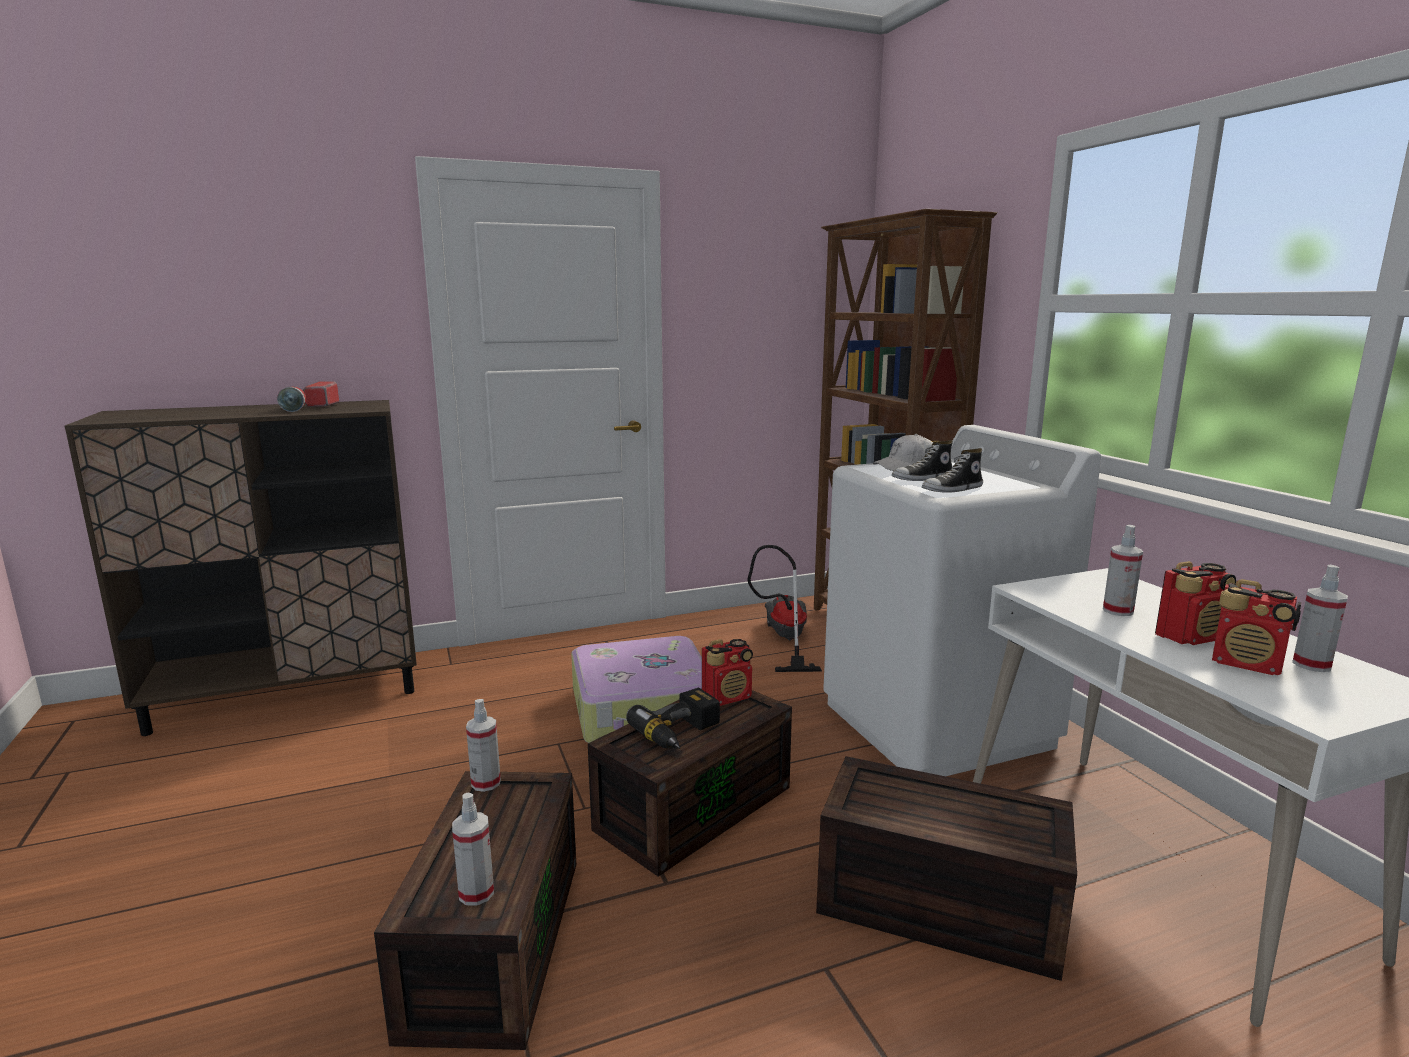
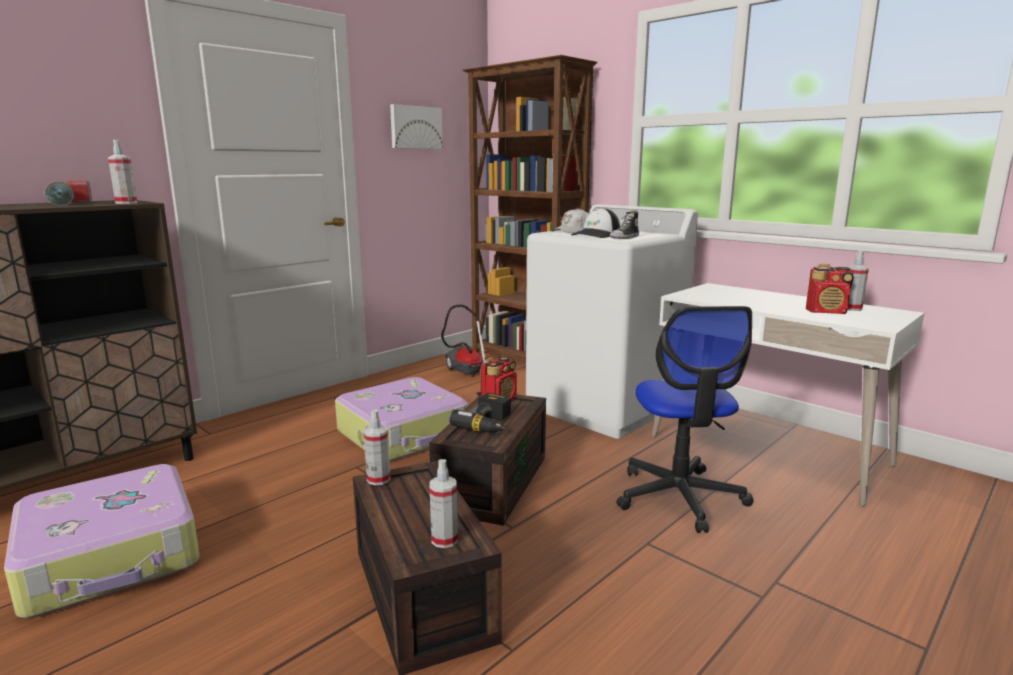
camera: 25 degrees left, 0 degrees up
brown storage box [816,756,1077,981] -> office chair [616,306,753,533]
shoe [892,440,953,481] -> cap [571,208,620,238]
spray bottle [1103,525,1143,616] -> spray bottle moved to [108,140,137,204]
radio [1155,561,1236,645] -> none
none -> suitcase [4,464,200,618]
none -> picture [390,104,443,149]

